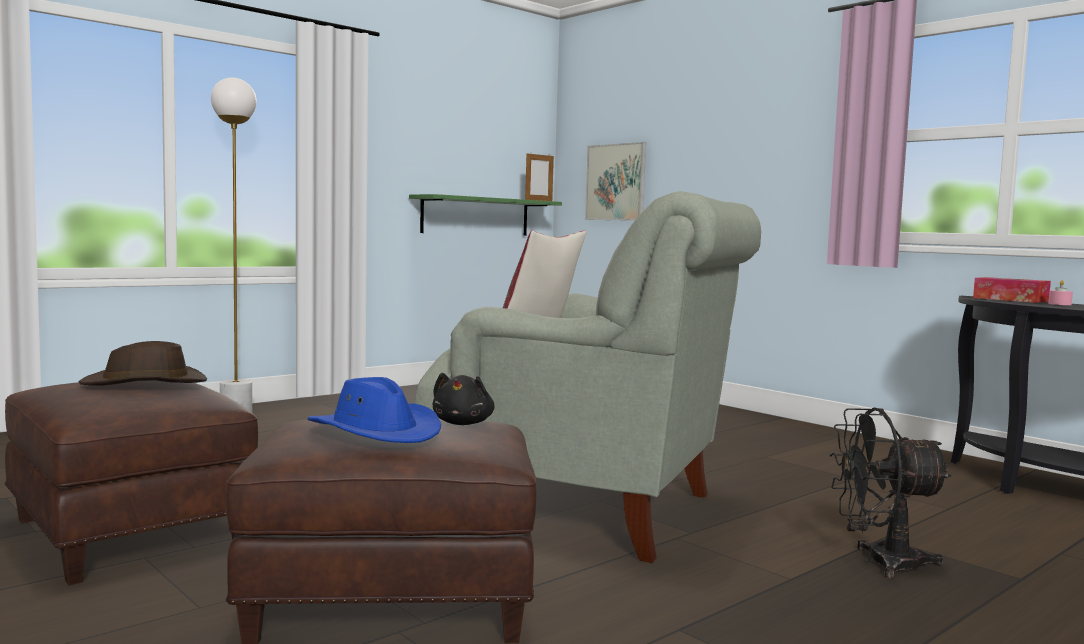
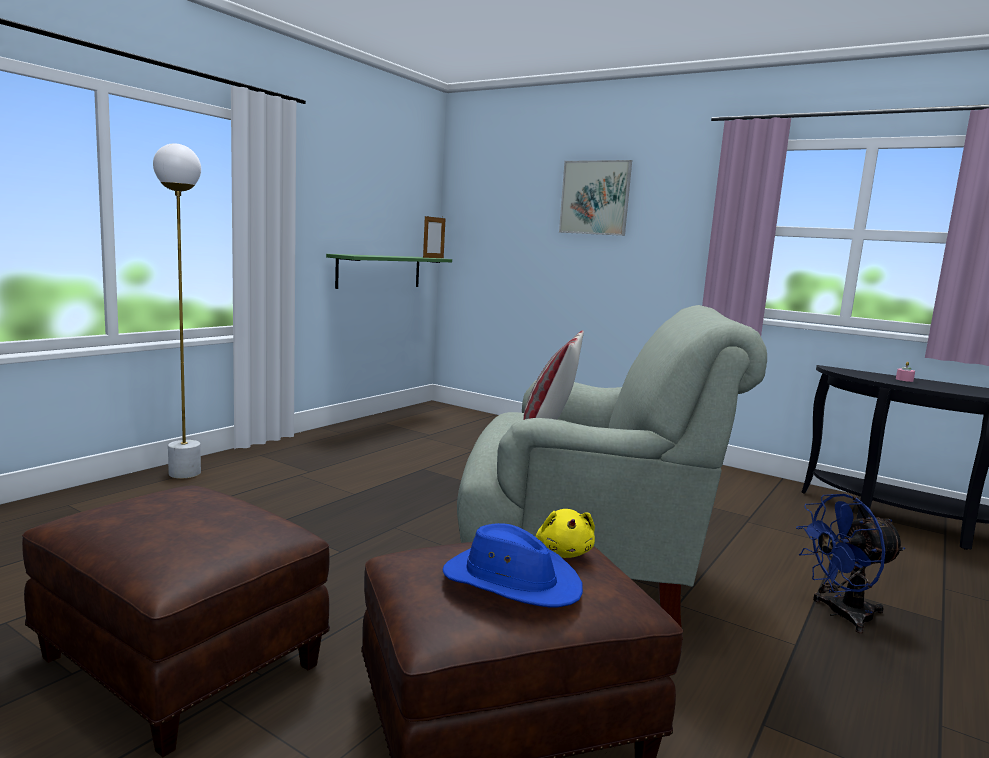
camera: 15 degrees left, 5 degrees up
brown hat [79,341,207,386] -> none
black plush toy [433,373,495,425] -> yellow plush toy [536,509,595,558]
picture [585,142,646,221] -> picture moved to [559,160,632,236]
black fan [830,407,952,578] -> blue fan [796,494,905,634]
tissue box [973,277,1051,303] -> none

